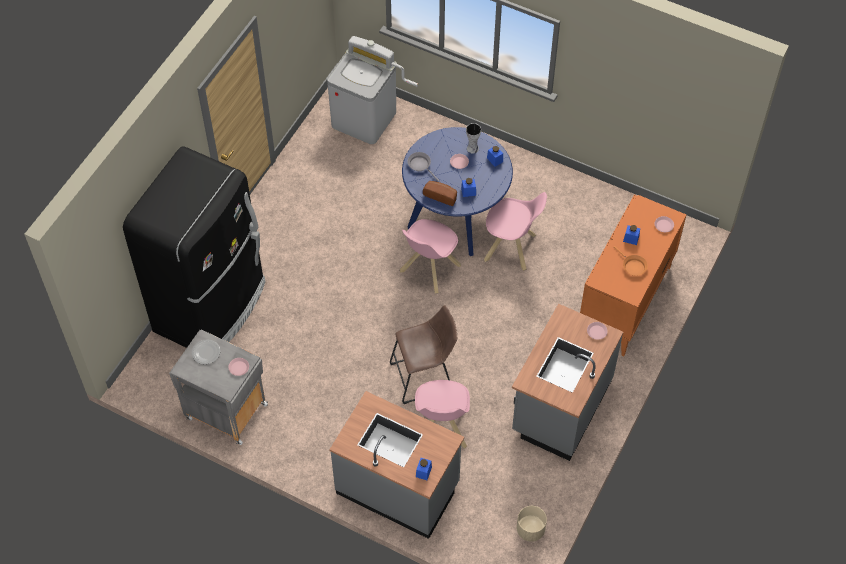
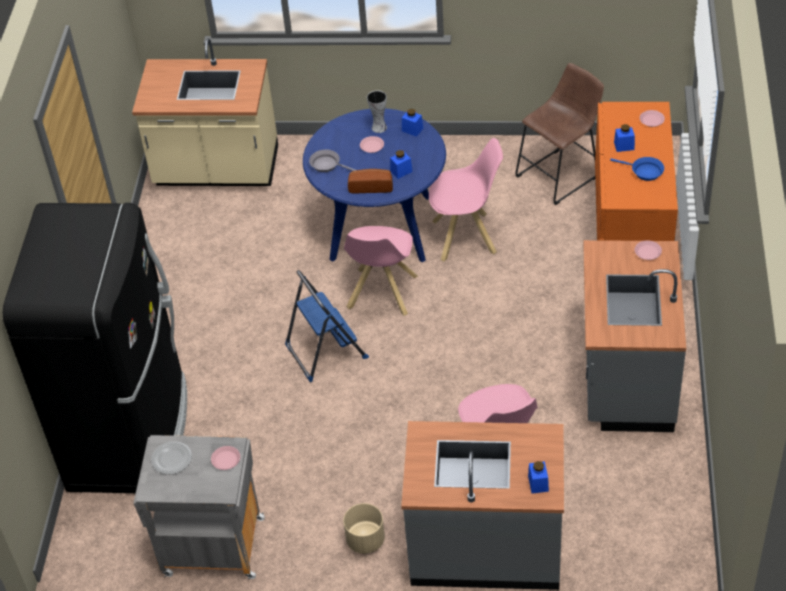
camera: 20 degrees left, 10 degrees down
grey washing machine [327,36,418,144] -> beige counter [132,38,278,186]
brown stool [390,305,457,404] -> brown stool moved to [516,63,604,205]
beige planter [517,506,547,542] -> beige planter moved to [343,503,385,554]
orange frying pan [614,246,648,276] -> blue frying pan [610,157,664,181]
none -> blue step ladder [285,270,369,382]

